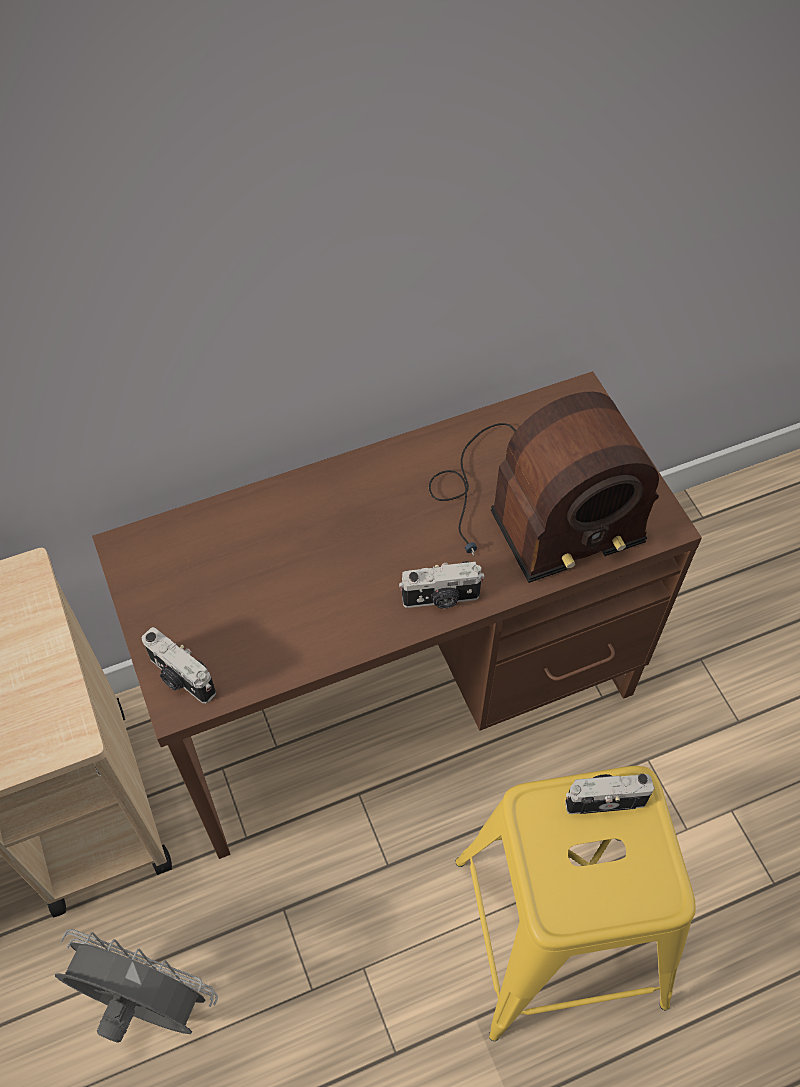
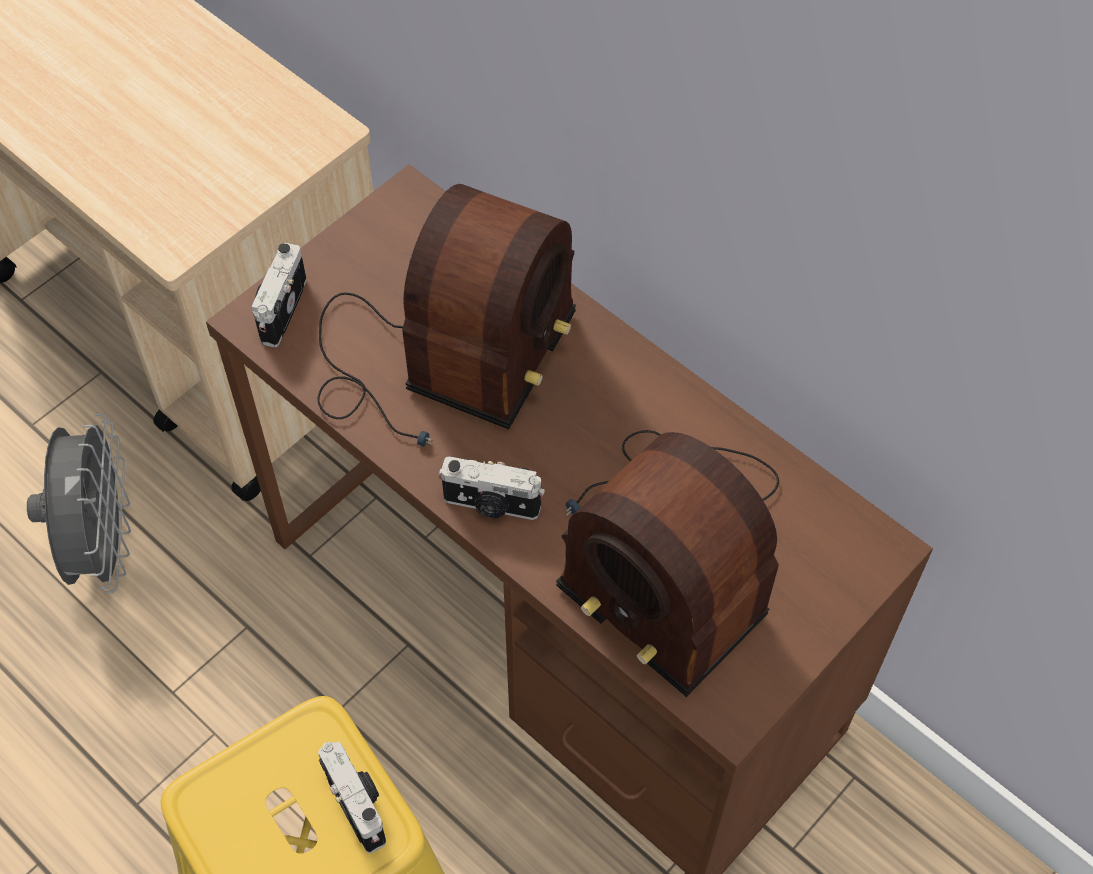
camera: 65 degrees right, 0 degrees up
camera [399,561,484,609] -> camera turned 45 degrees counterclockwise [439,456,545,520]
none -> radio [317,184,576,447]

